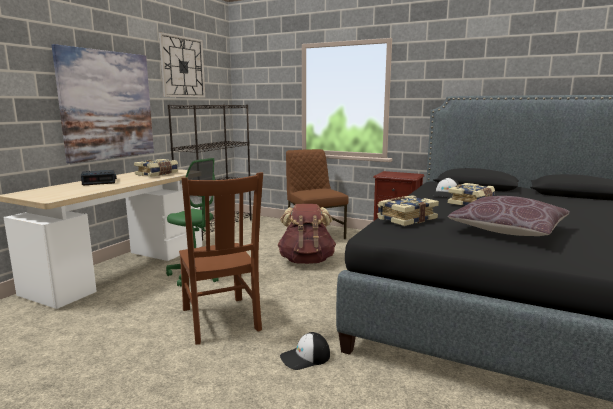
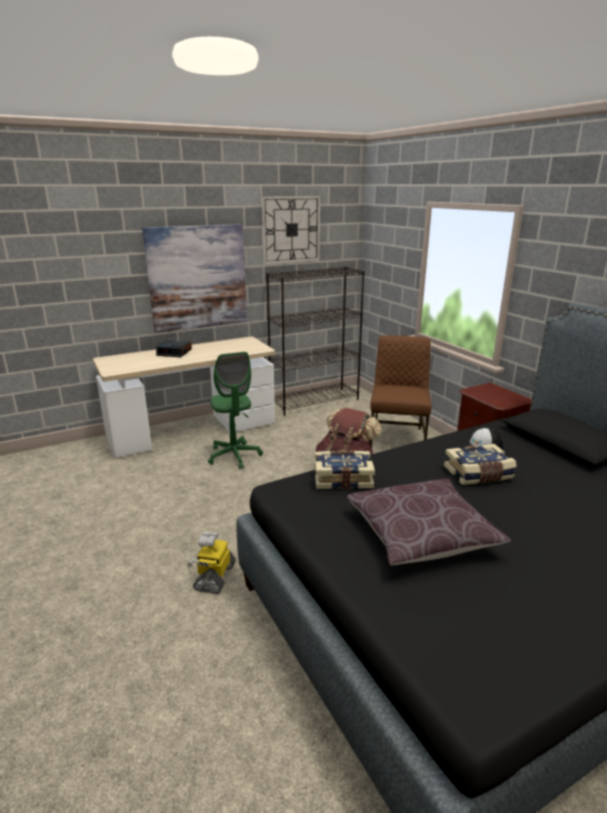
camera: 35 degrees right, 10 degrees up
book [134,159,178,177] -> none
brown chair [179,172,263,345] -> none
cap [280,332,330,370] -> toy robot [187,531,236,594]

